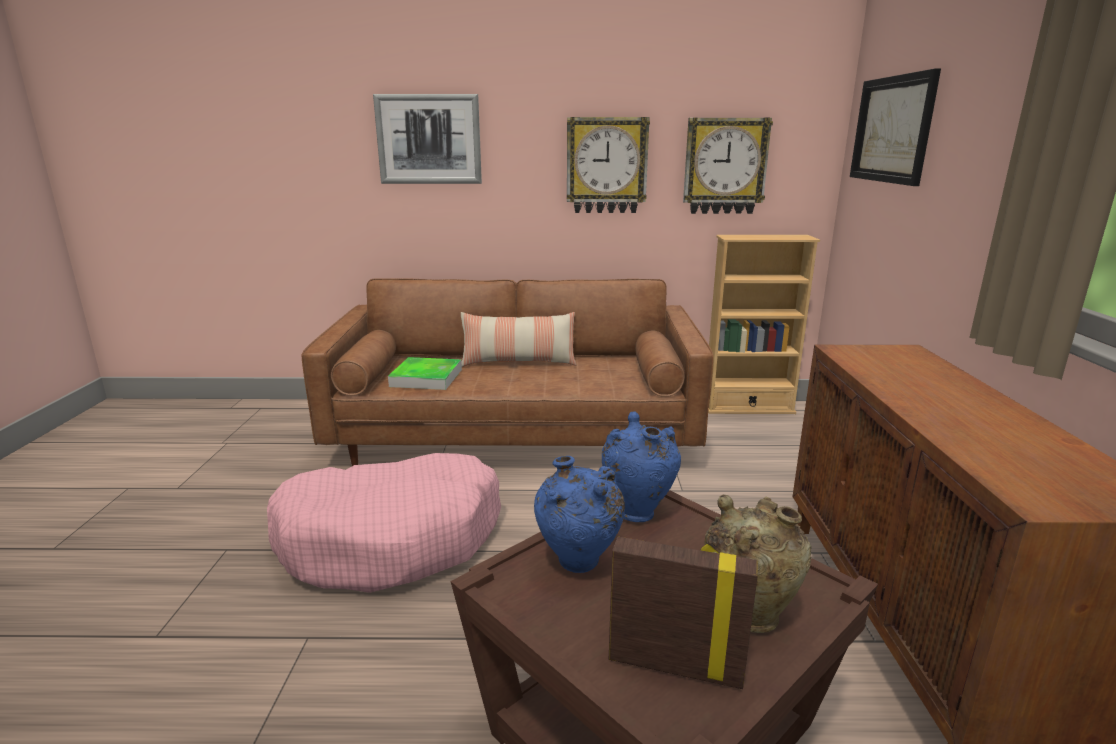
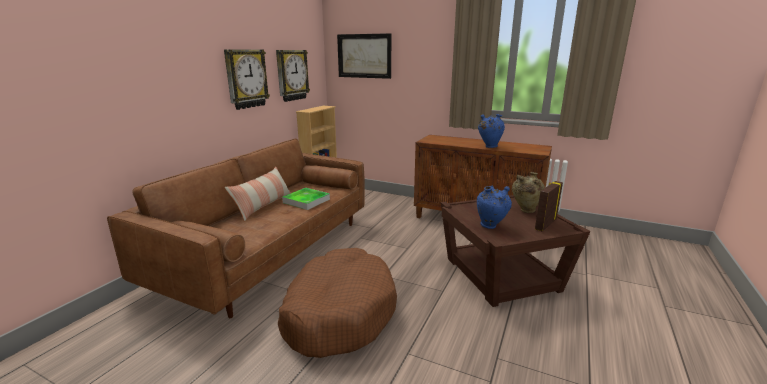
camera: 65 degrees left, 0 degrees up
pink dog bed [267,453,501,593] -> brown dog bed [278,248,397,358]
picture [373,94,482,184] -> none
tray [388,357,462,390] -> tray moved to [282,188,330,210]
blue vase [602,411,681,522] -> blue vase moved to [478,114,505,148]

